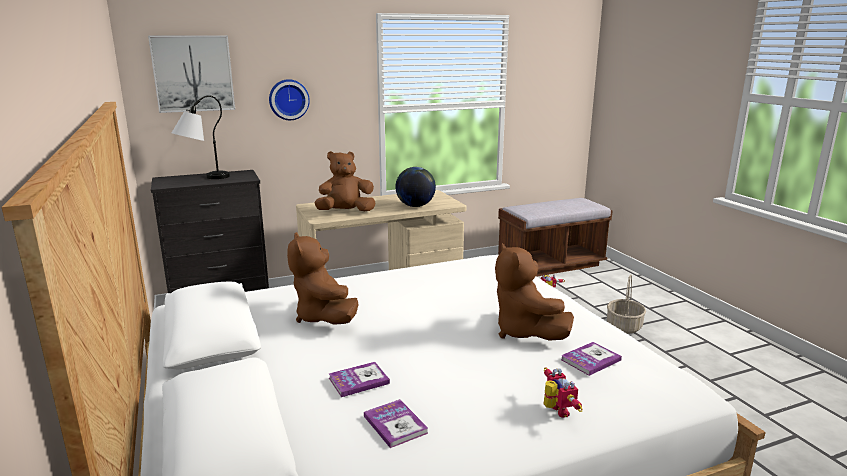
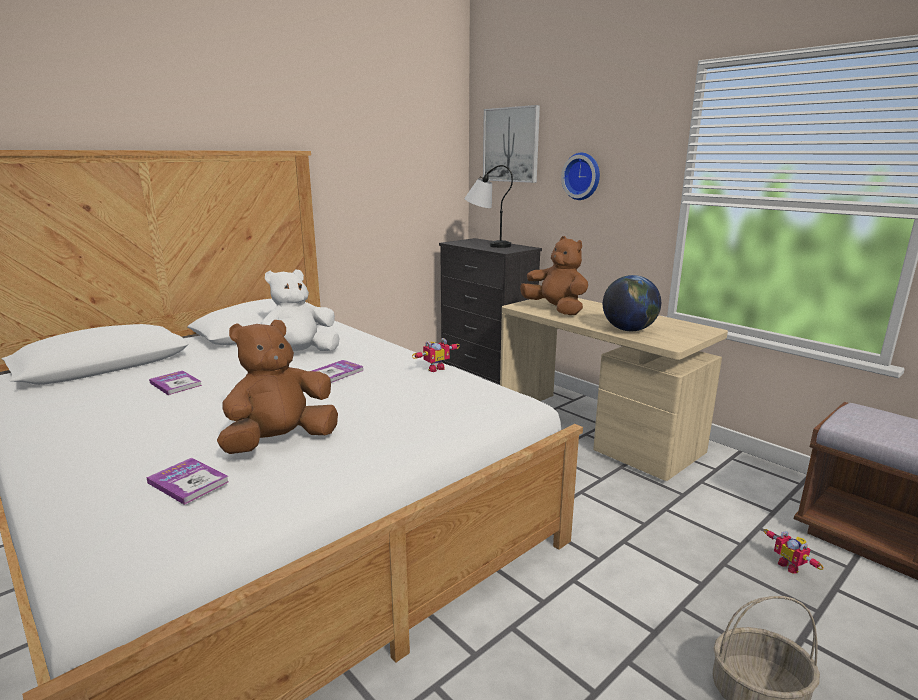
camera: 70 degrees right, 0 degrees up
brown plush toy [287,232,359,325] -> white plush toy [261,269,339,351]
book [364,399,428,448] -> book moved to [312,360,364,383]
toy robot [544,367,583,418] -> toy robot moved to [412,338,460,372]

